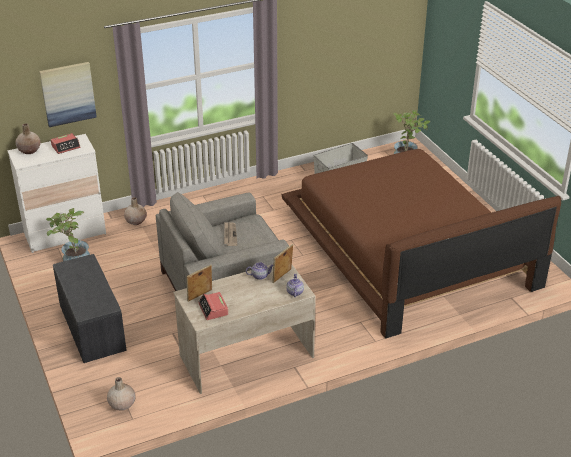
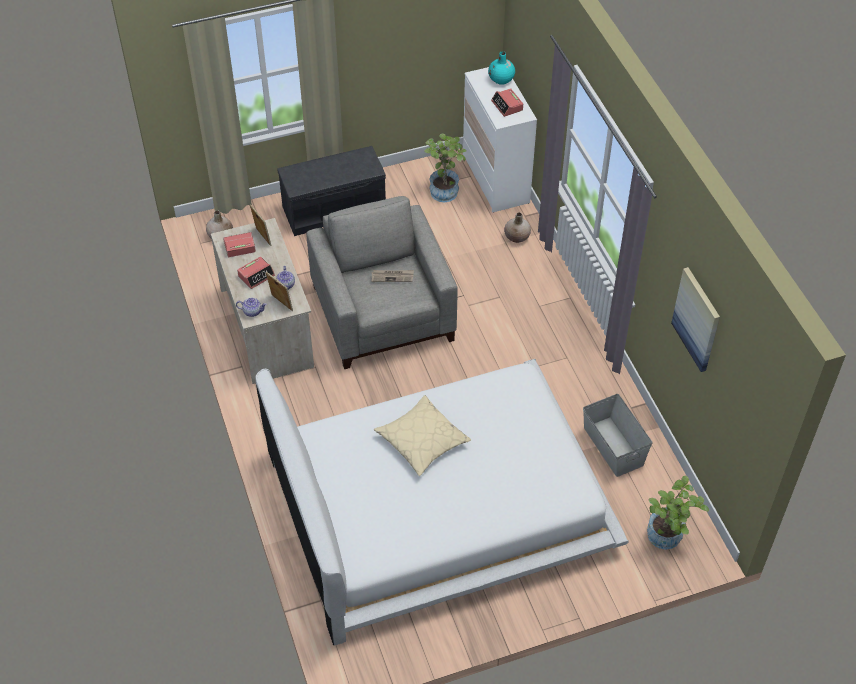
camera: 95 degrees right, 15 degrees up
beige vase [15,123,41,154] -> turquoise vase [488,51,515,85]
picture [39,62,97,127] -> picture moved to [671,267,720,372]
brown bed [282,149,561,338] -> white bed [256,359,629,645]
none -> alarm clock [237,257,275,289]
none -> beige pillow [374,395,471,476]

